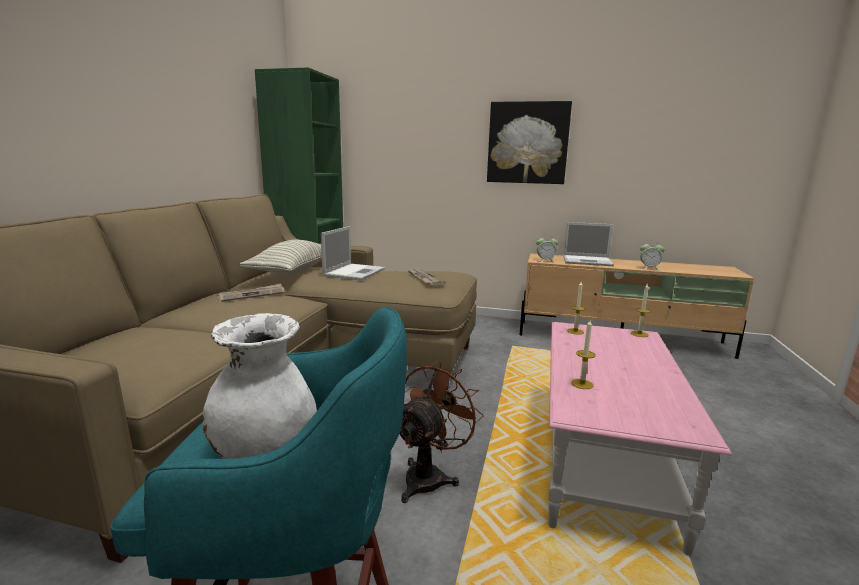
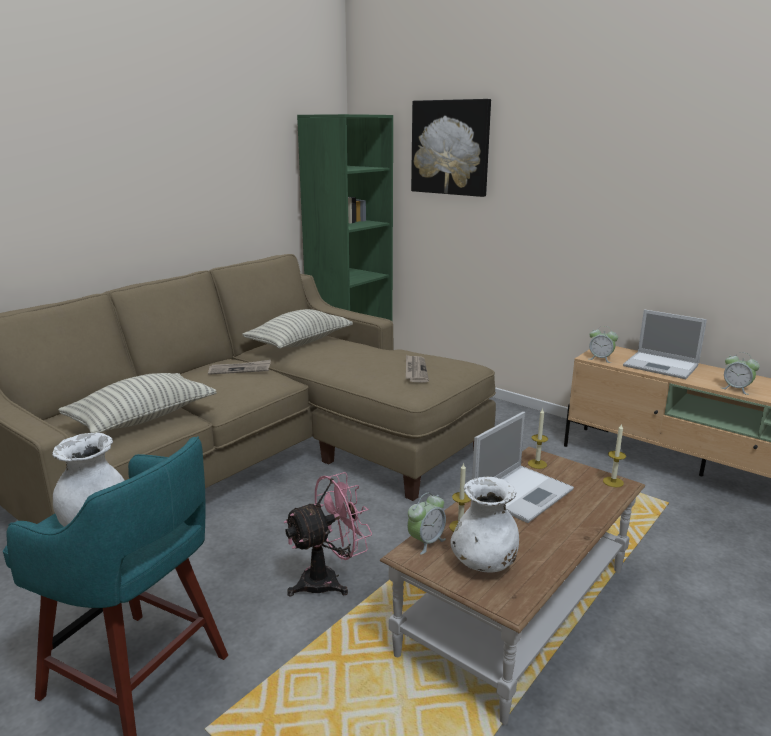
camera: 25 degrees right, 5 degrees up
laptop [321,226,385,281] -> laptop moved to [472,412,574,523]
brown fan [400,361,484,503] -> pink fan [283,472,372,596]
picture [487,101,572,184] -> picture moved to [411,99,491,197]
pink coffee table [548,322,732,557] -> brown coffee table [380,447,645,725]
none -> pillow [58,373,217,433]
none -> alarm clock [407,493,446,555]
none -> white vase [450,477,519,573]

